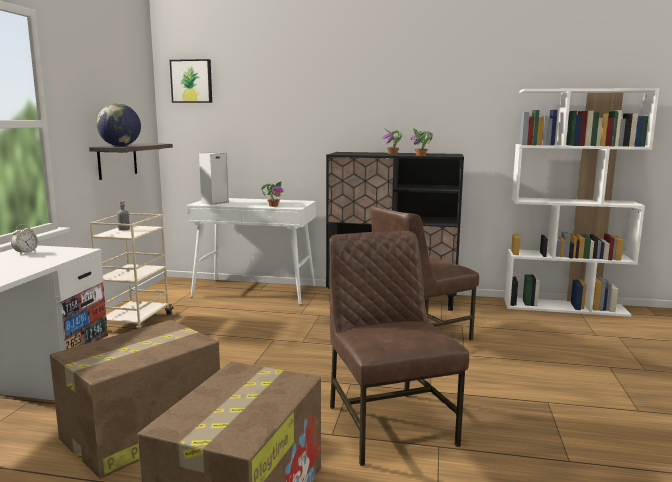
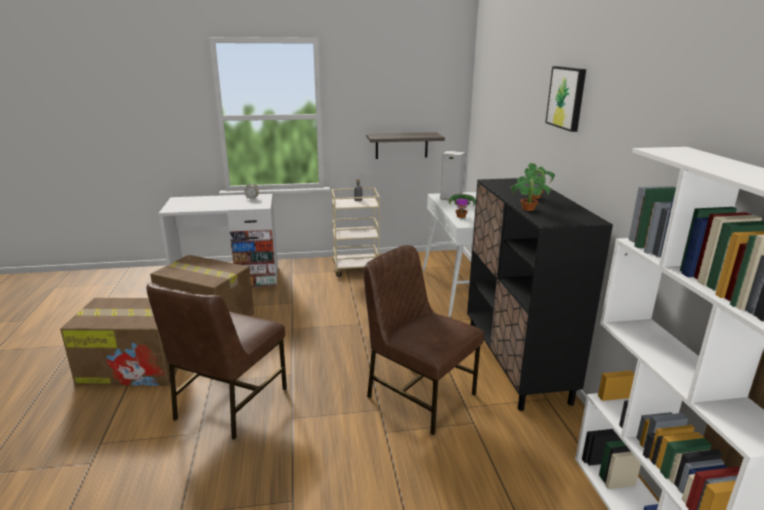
camera: 70 degrees right, 10 degrees up
globe [96,103,141,146] -> none
picture [170,59,212,103] -> picture moved to [545,66,586,132]
brown chair [329,231,469,466] -> brown chair turned 150 degrees clockwise [146,283,287,440]

